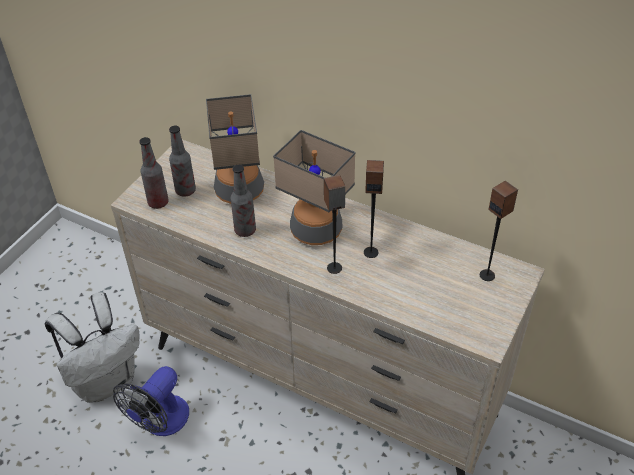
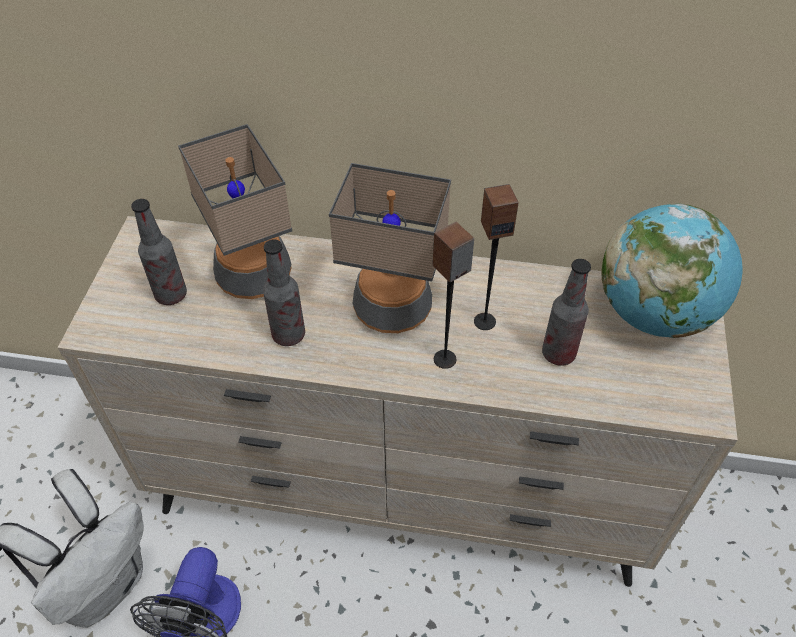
camera: 20 degrees left, 5 degrees up
bottle [139,137,169,209] -> bottle moved to [542,259,591,366]
speaker [480,181,518,281] -> globe [601,204,743,338]

